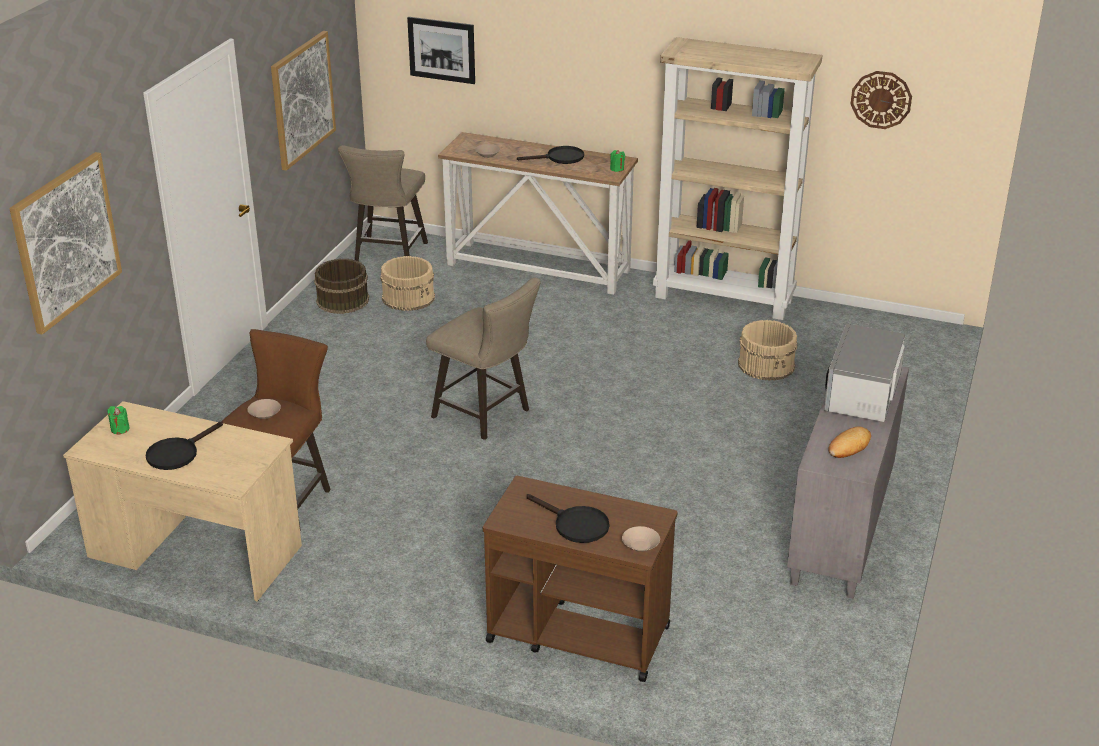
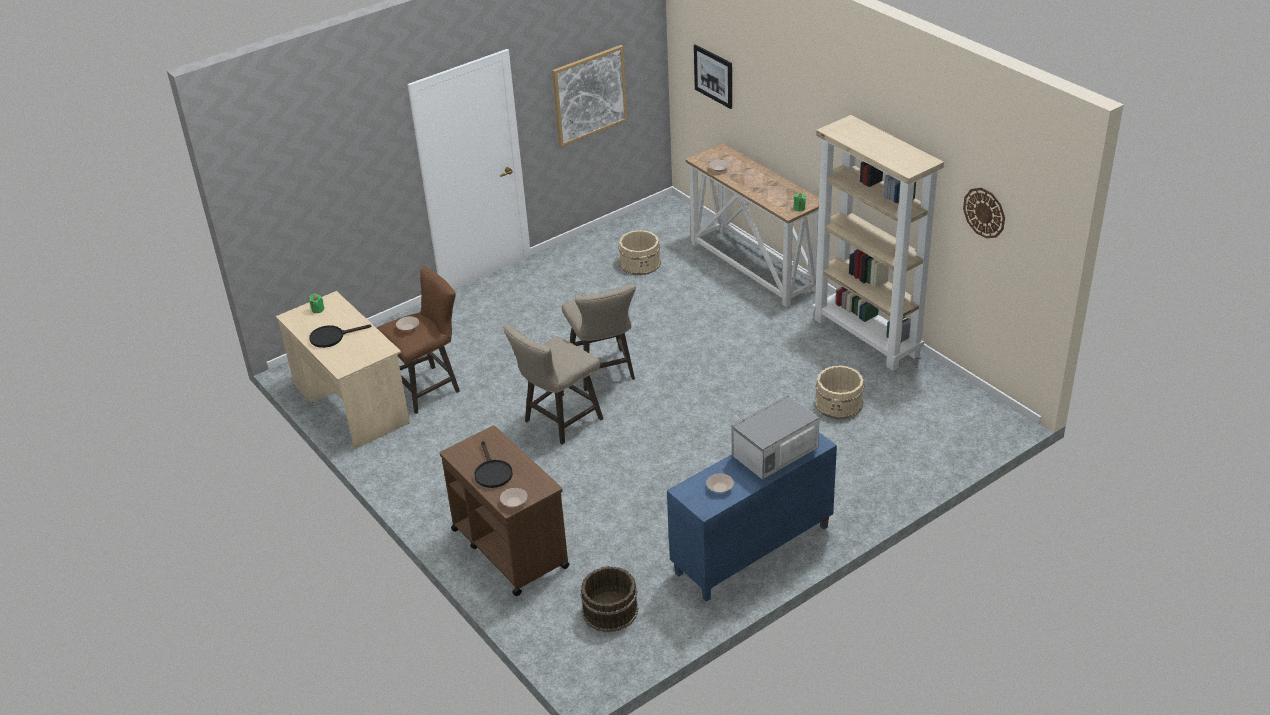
camera: 35 degrees right, 5 degrees up
picture [9,152,122,335] -> none
brown bucket [314,259,369,314] -> brown bucket moved to [580,566,639,632]
beige stool [338,145,428,261] -> beige stool moved to [503,325,603,444]
black frying pan [517,146,584,164] -> none
grey cabinet [787,367,909,599] -> blue cabinet [667,433,837,602]
bread [828,426,871,458] -> beige bowl [706,474,734,493]

